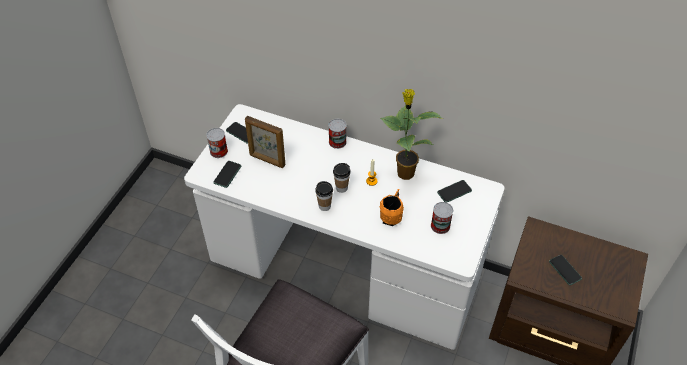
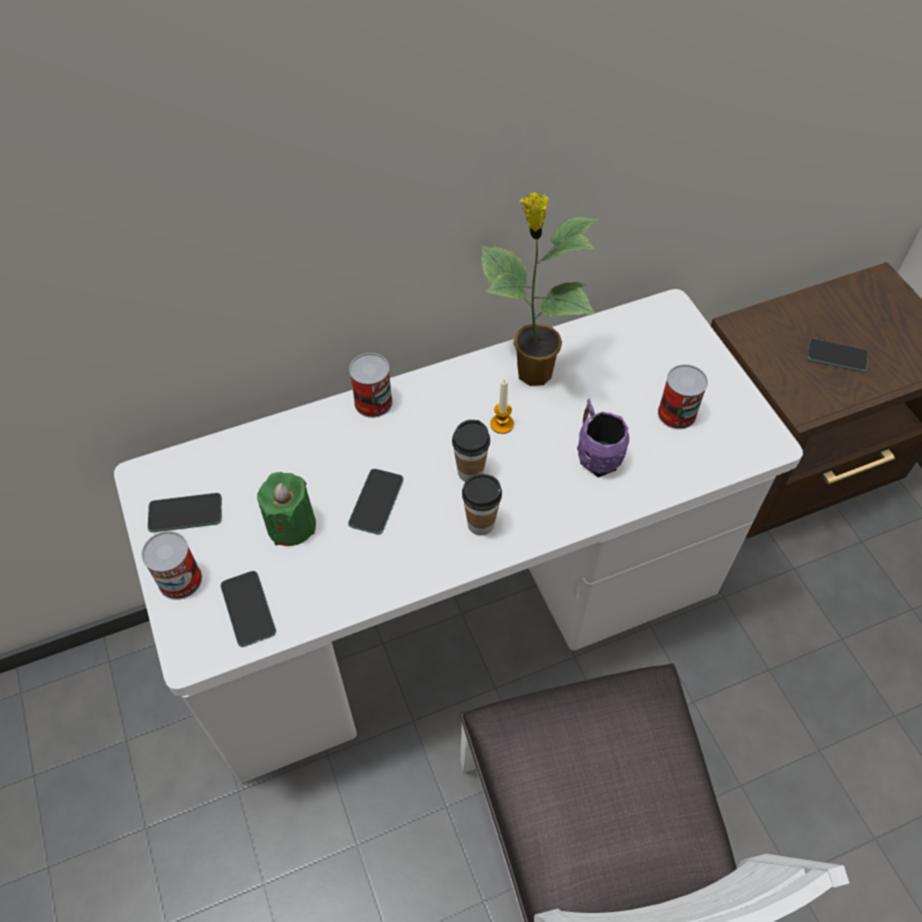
camera: 45 degrees left, 5 degrees up
picture frame [245,116,285,168] -> green candle [257,472,316,546]
orange mug [379,189,404,226] -> purple mug [577,398,630,478]
phone [437,180,472,203] -> phone moved to [348,469,403,534]

